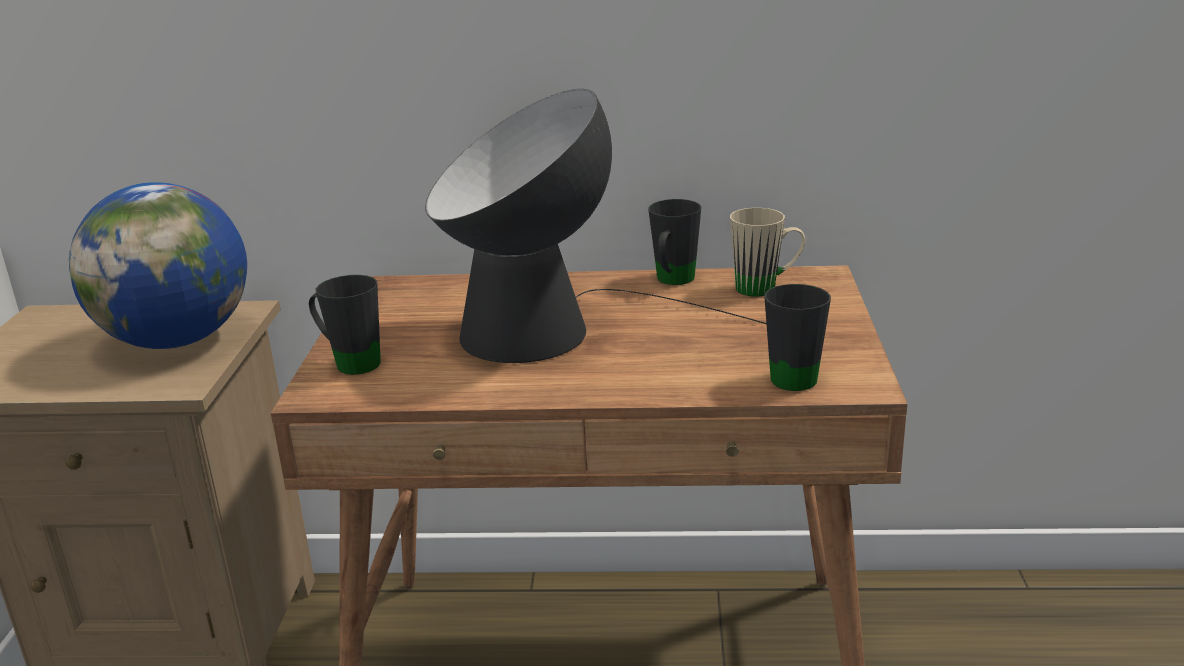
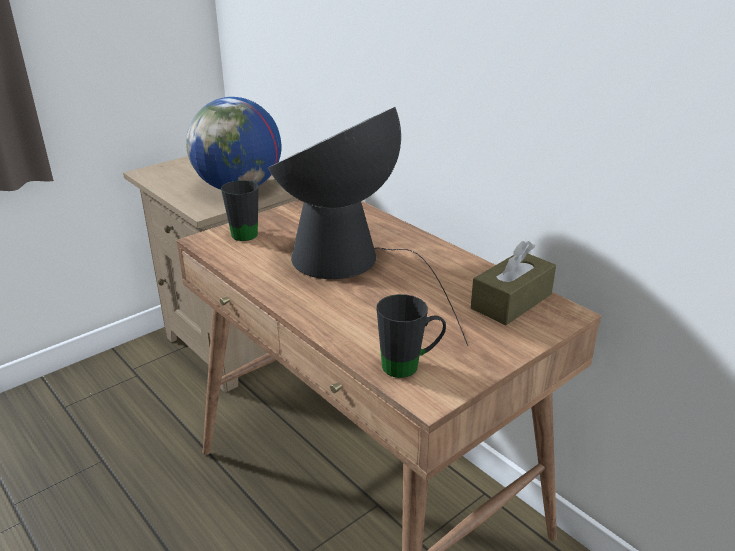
camera: 45 degrees right, 5 degrees up
black mug [648,199,701,285] -> none
beige mug [730,208,805,297] -> brown tissue box [471,241,556,325]

